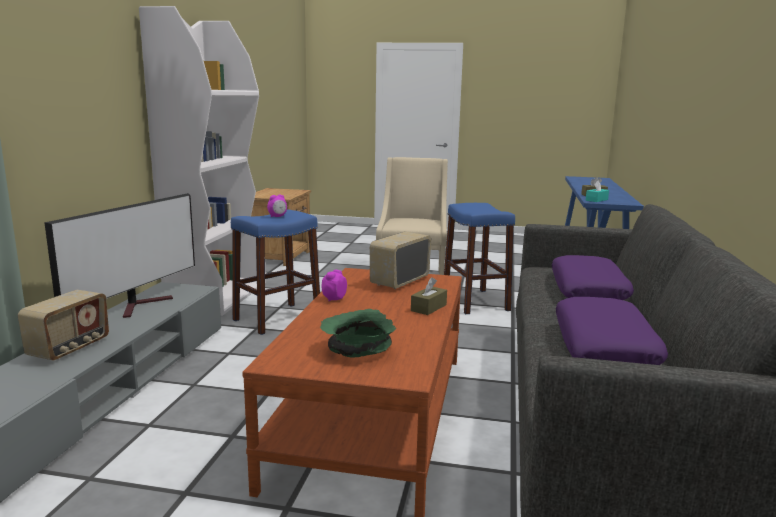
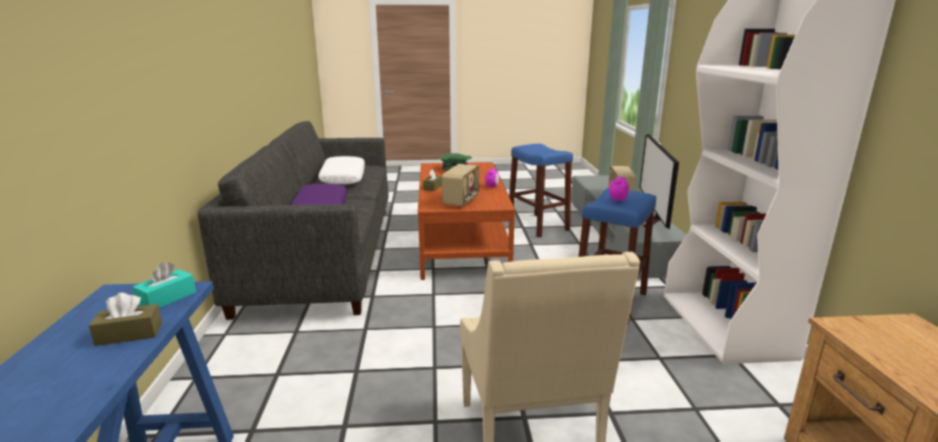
camera: 165 degrees right, 5 degrees up
blue stool [444,203,515,314] -> blue stool moved to [508,144,573,238]
purple pillow [556,297,668,365] -> white pillow [318,156,365,184]

